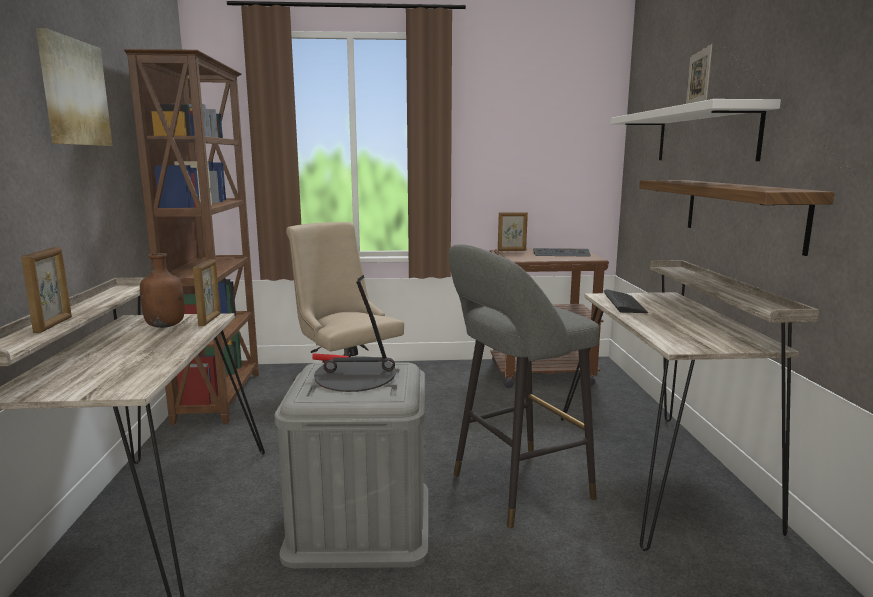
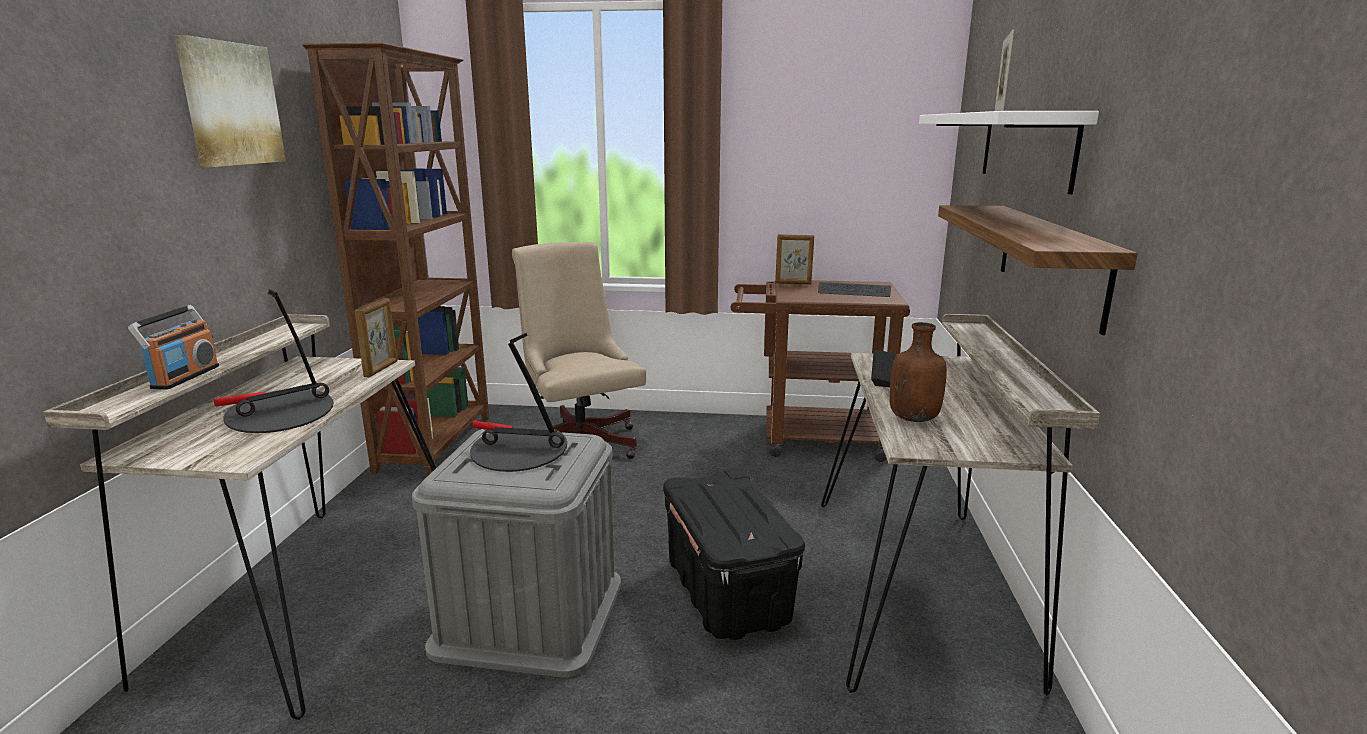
camera: 10 degrees right, 5 degrees up
picture frame [21,247,72,333] -> radio [128,305,219,390]
brown bottle [140,253,184,328] -> brown bottle moved to [890,322,947,422]
grey stool [448,244,599,528] -> black storage box [663,470,805,640]
none -> table lamp [213,289,333,433]

